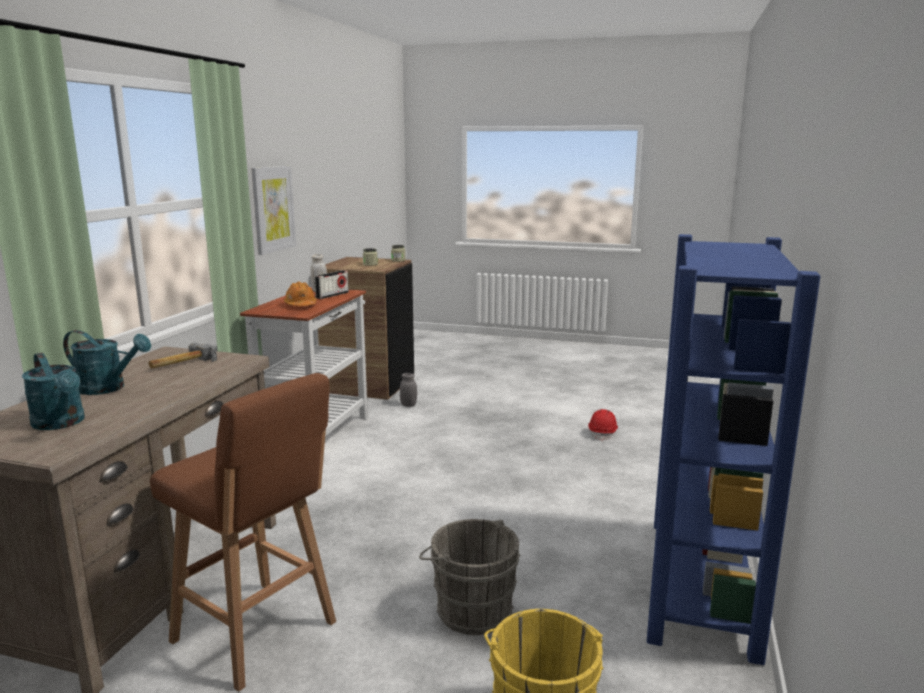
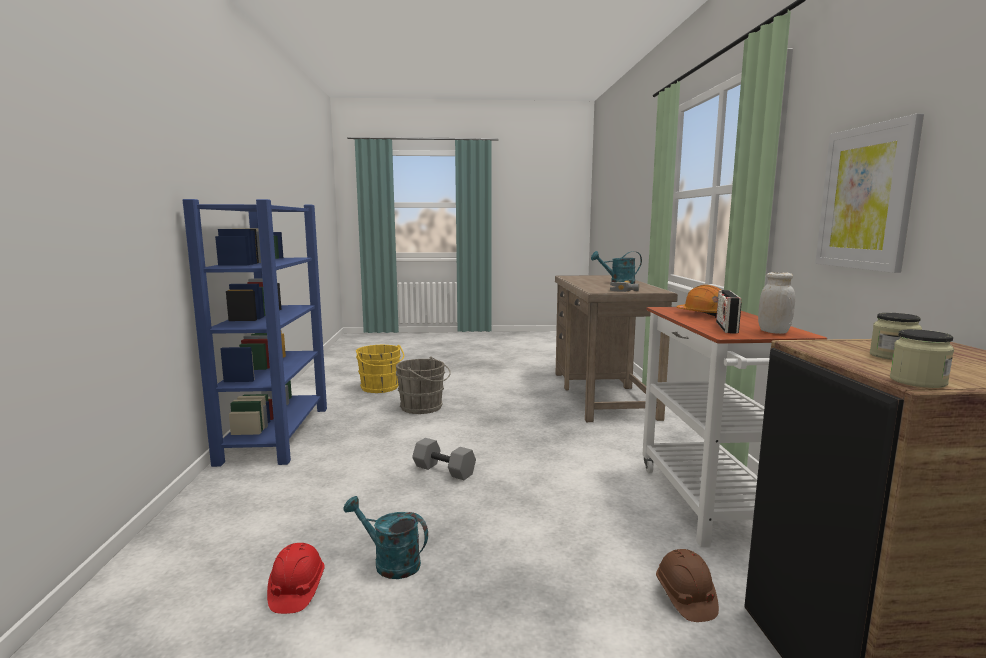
camera: 160 degrees right, 5 degrees down
turquoise watering can [22,353,85,430] -> turquoise watering can moved to [343,496,428,579]
brown stool [150,373,336,692] -> none
grey jar [400,373,417,407] -> brown hard hat [656,549,719,622]
none -> grey dumbbell [412,438,476,480]

